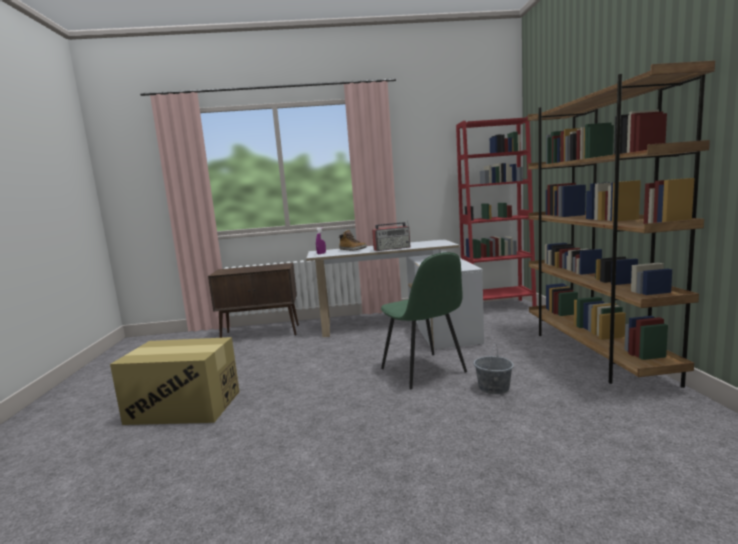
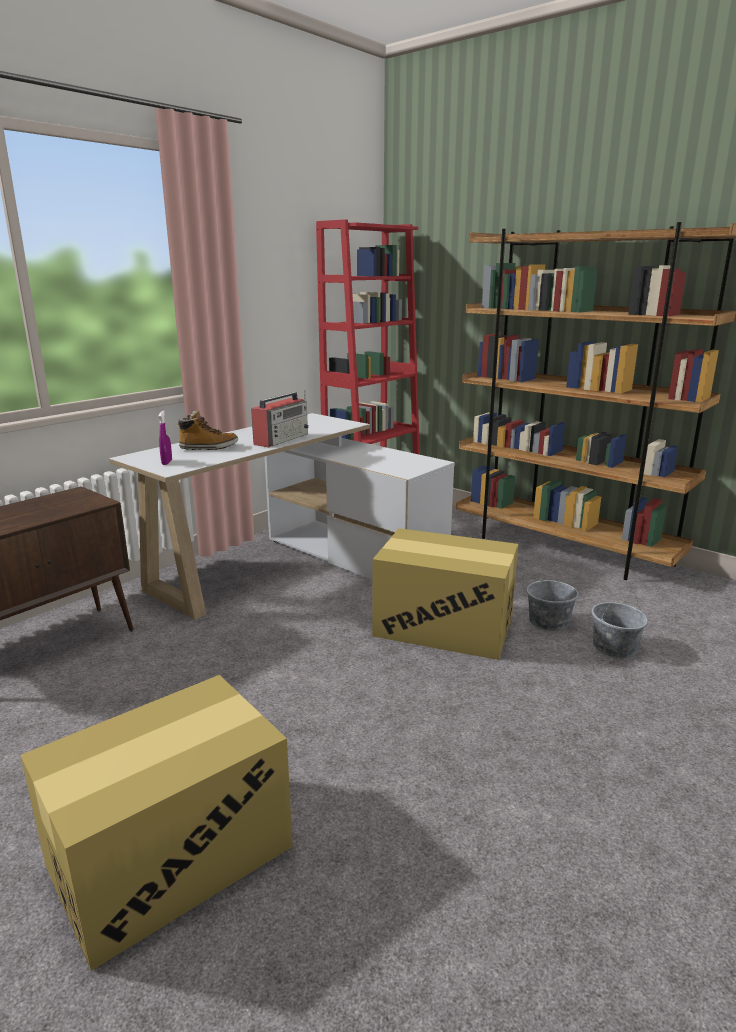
camera: 45 degrees left, 10 degrees up
green chair [381,252,467,389] -> cardboard box [372,528,518,660]
none -> grey bucket [592,590,648,658]

